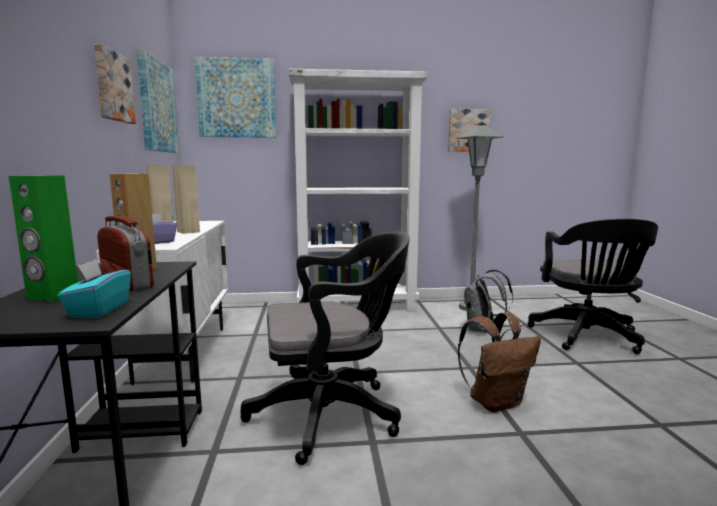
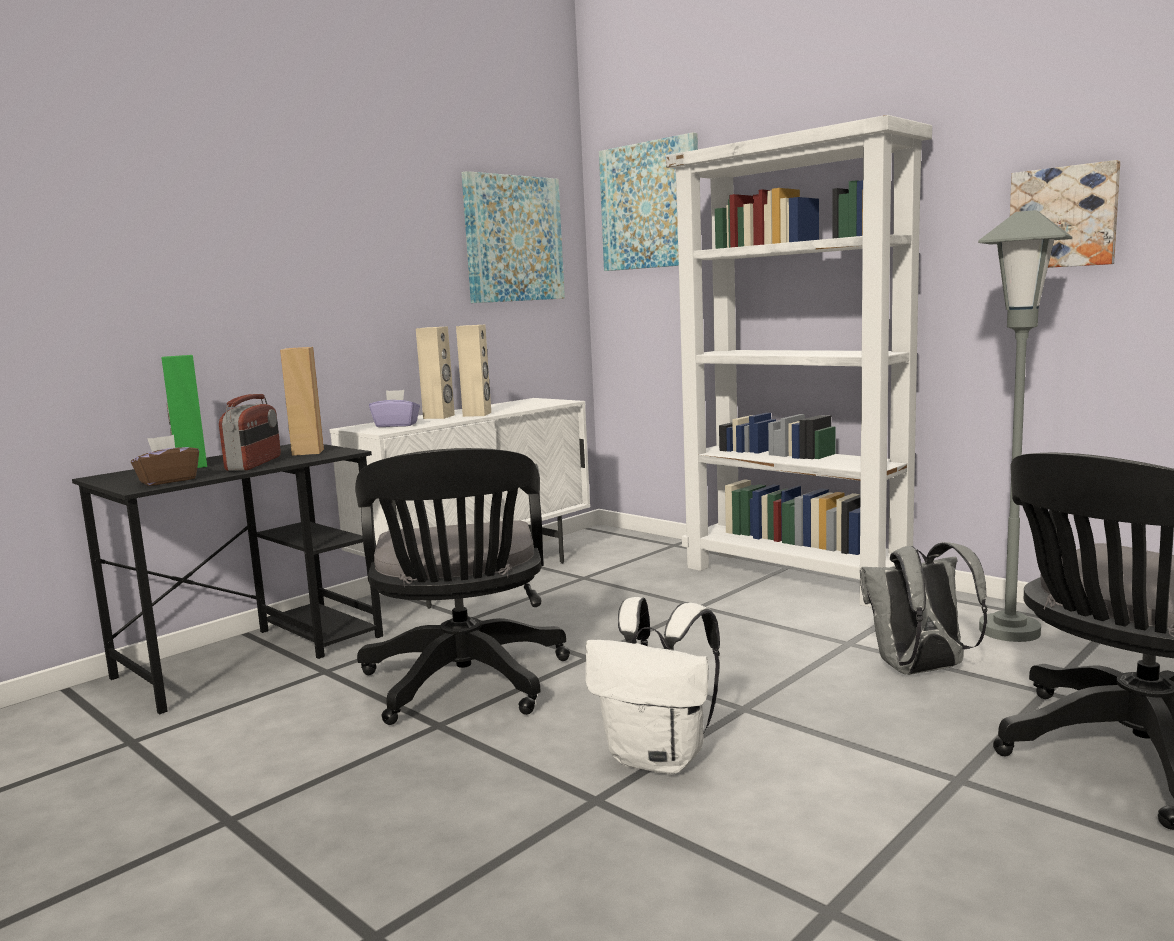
camera: 50 degrees right, 0 degrees up
turquoise tissue box [58,259,131,317] -> brown tissue box [131,435,199,486]
picture [94,44,136,124] -> none
black office chair [240,232,410,465] -> black office chair turned 45 degrees clockwise [355,448,570,725]
brown backpack [458,312,541,412] -> white backpack [585,597,720,774]

